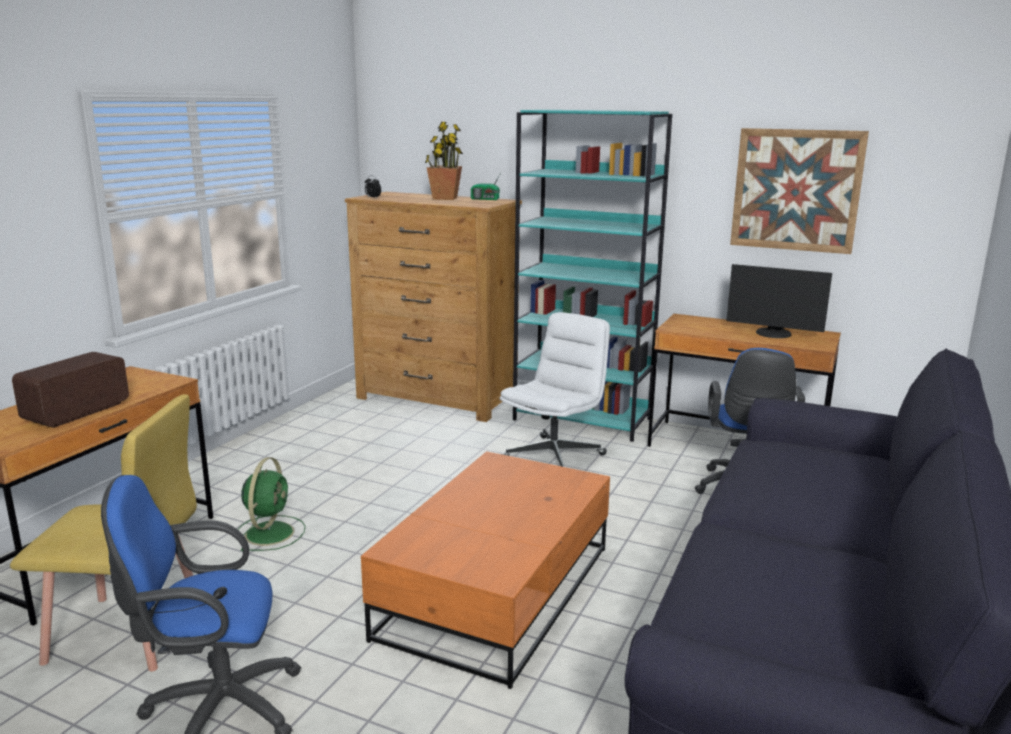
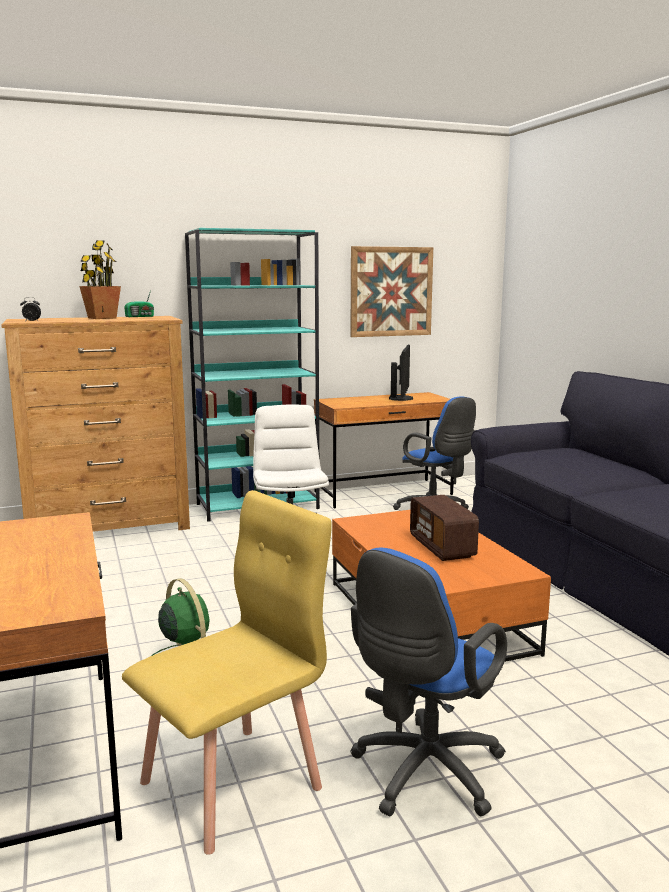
camera: 45 degrees left, 5 degrees down
radio [12,352,129,428] -> radio moved to [410,495,479,561]
monitor [726,264,832,338] -> monitor turned 60 degrees counterclockwise [389,344,413,401]

